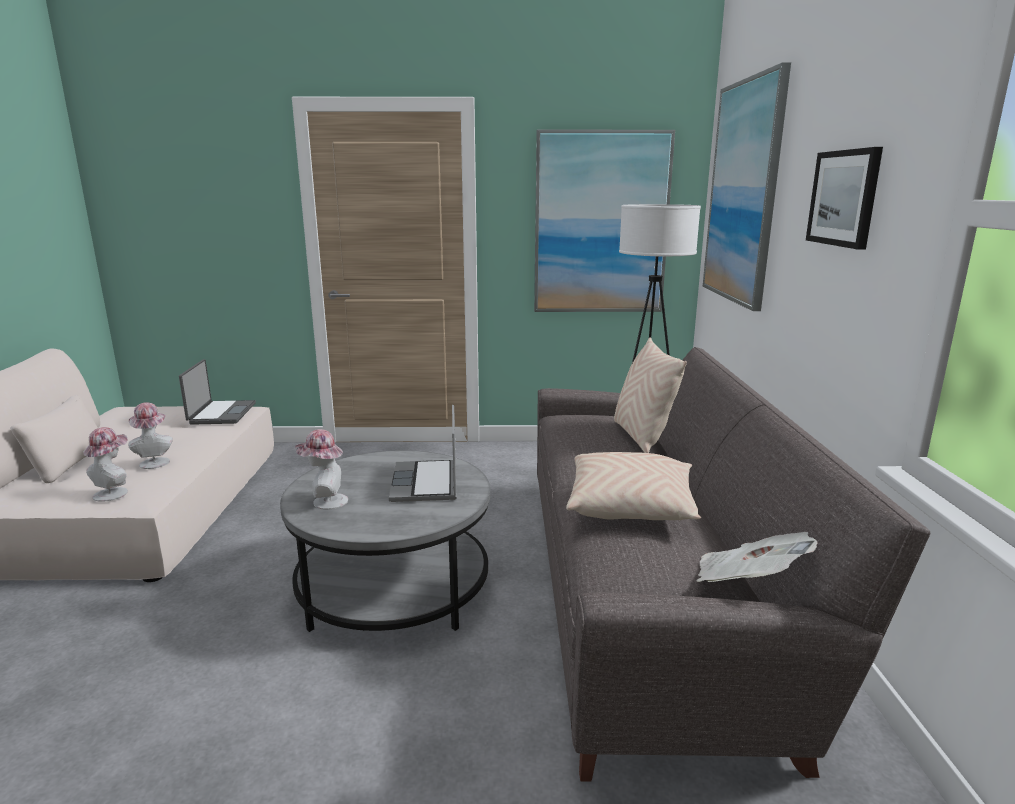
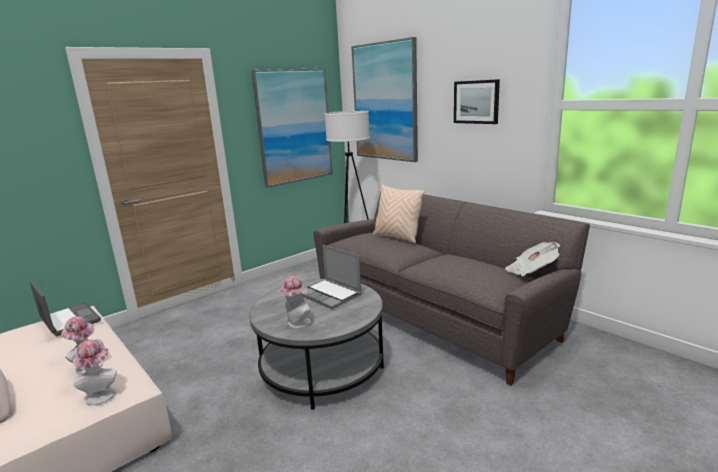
camera: 40 degrees left, 0 degrees up
beige pillow [566,452,701,521] -> none

